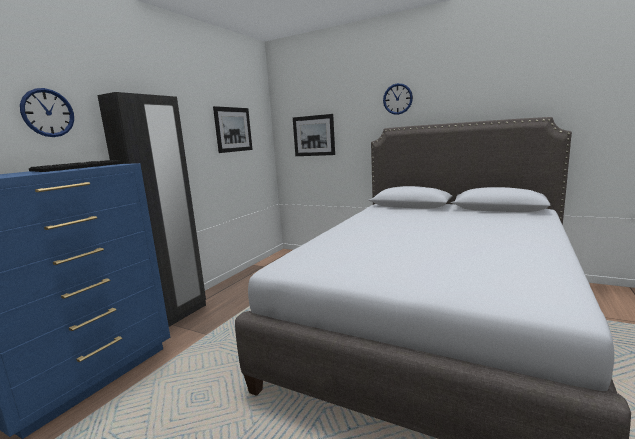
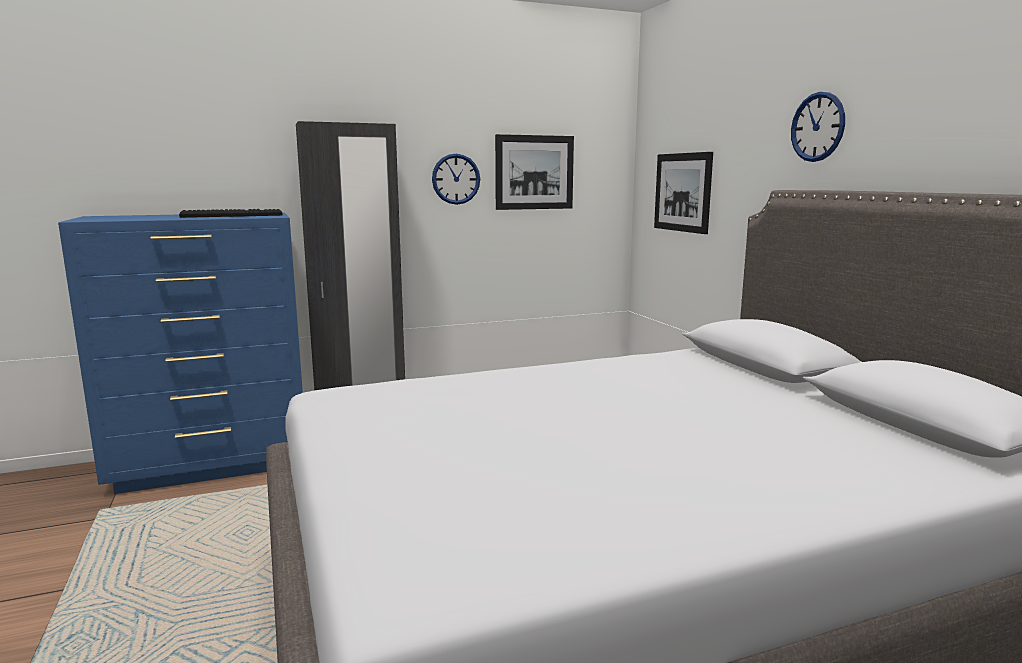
camera: 40 degrees right, 0 degrees up
wall clock [20,88,74,137] -> wall clock moved to [432,154,480,205]

